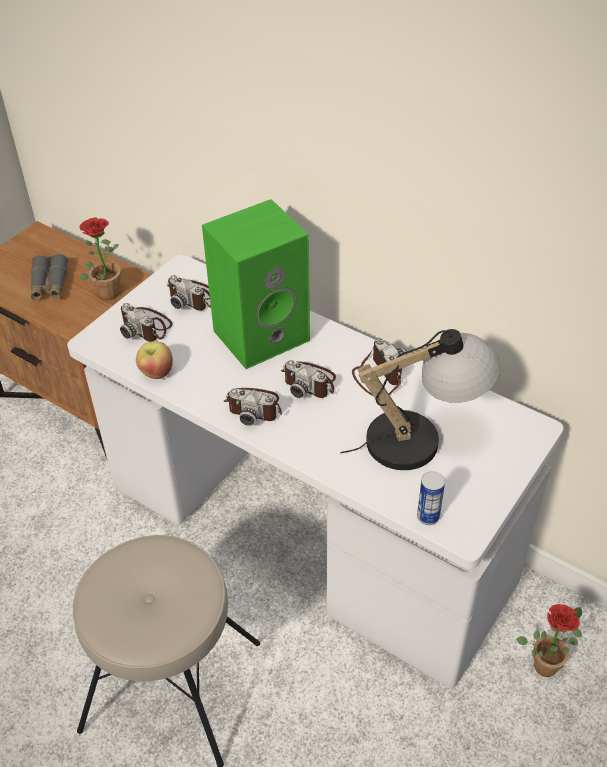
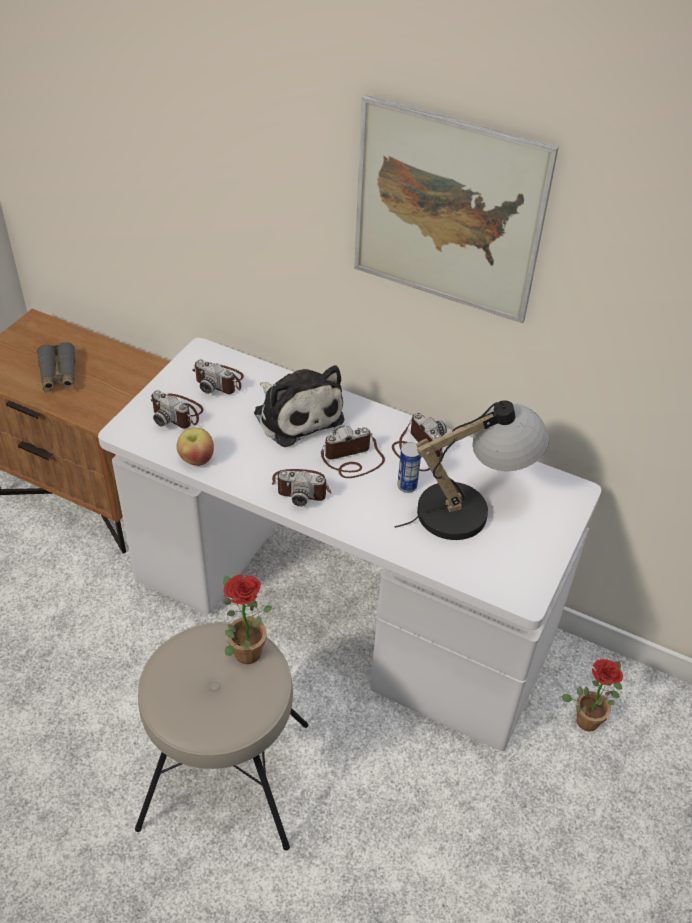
camera: 10 degrees left, 0 degrees up
potted plant [80,217,121,300] -> potted plant moved to [223,574,272,664]
green speaker [202,199,310,369] -> plush toy [254,365,344,447]
camera [281,360,336,398] -> camera turned 135 degrees clockwise [321,425,385,478]
can [417,471,445,525] -> can moved to [397,442,421,493]
none -> picture [354,95,559,323]

